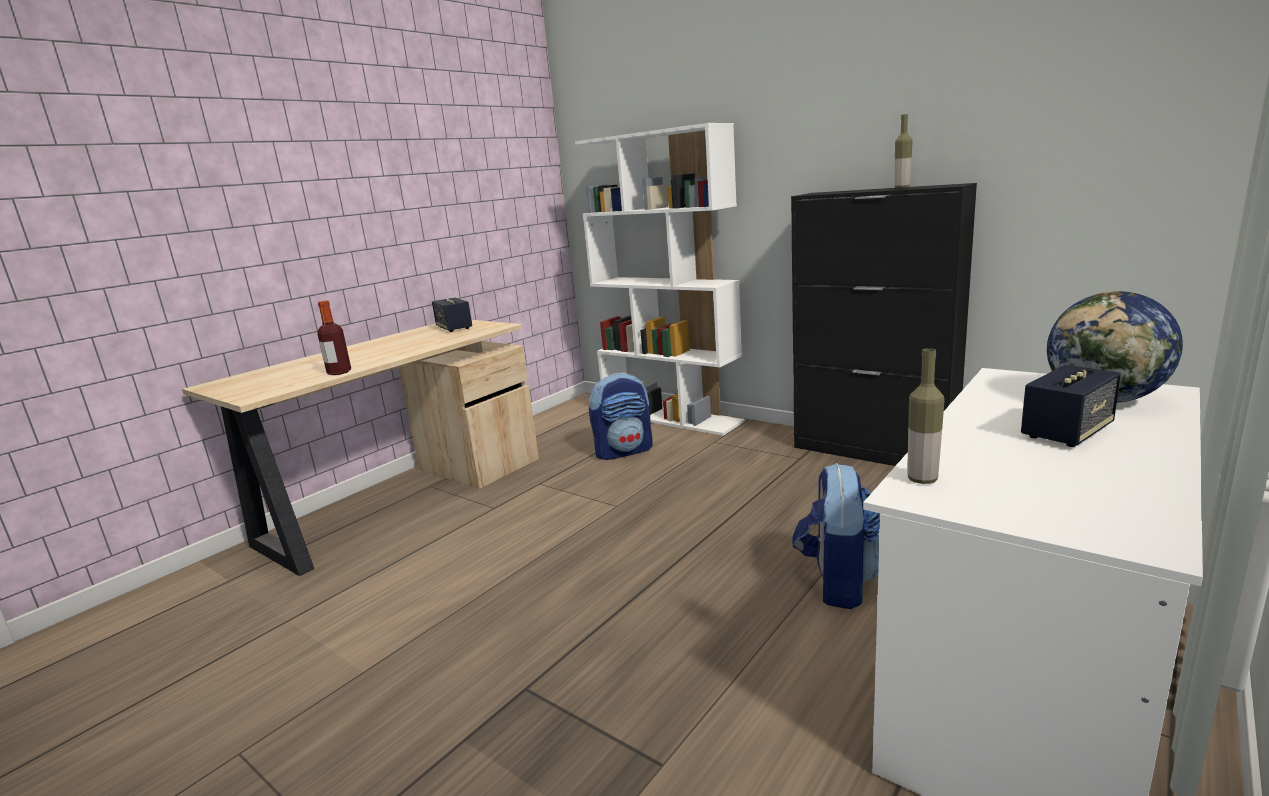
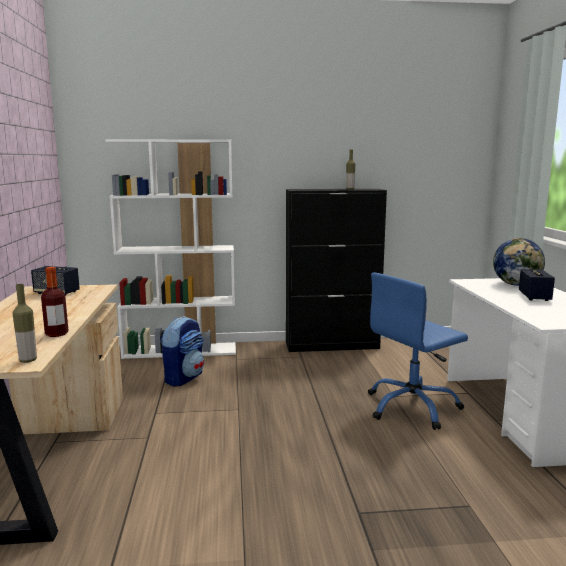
camera: 45 degrees left, 5 degrees down
backpack [792,463,880,609] -> blue office chair [368,272,468,430]
bottle [907,348,945,484] -> bottle moved to [12,284,37,363]

